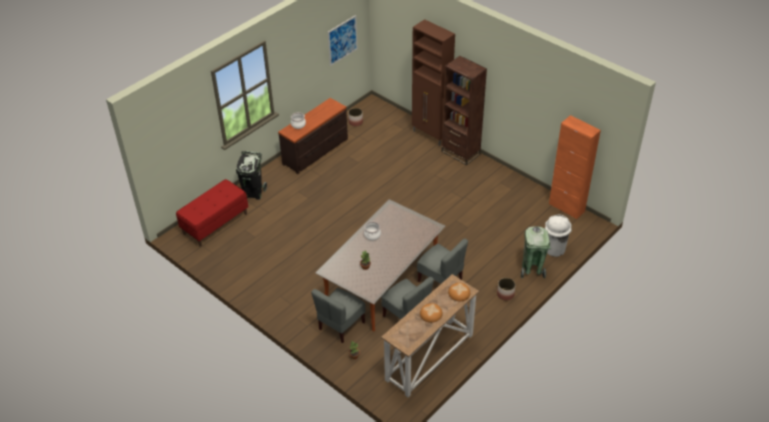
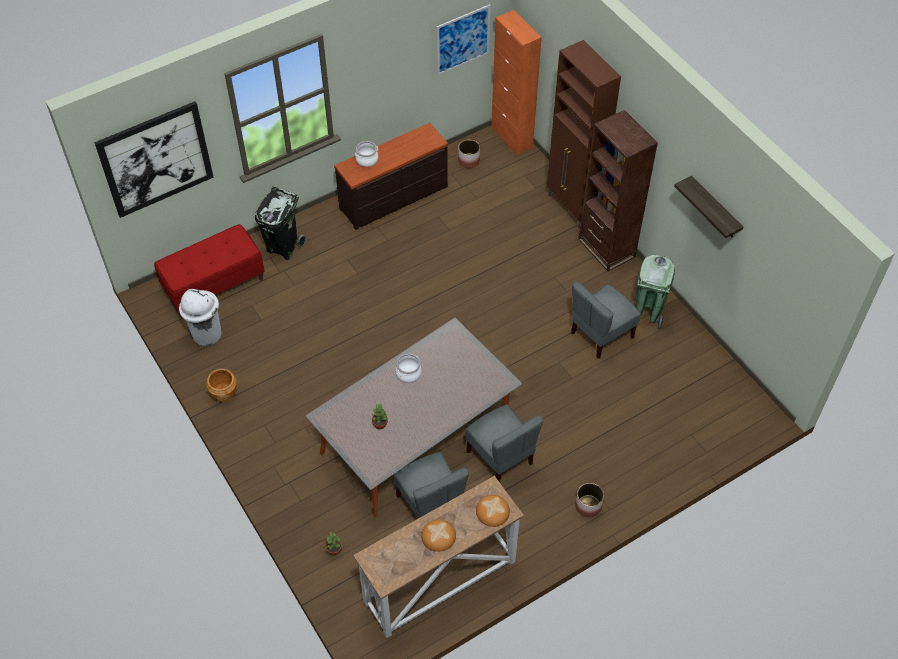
camera: 15 degrees right, 10 degrees up
grey chair [311,288,366,343] -> grey chair moved to [571,281,640,359]
green trash can [521,226,551,278] -> green trash can moved to [635,255,675,329]
white trash can [545,215,572,257] -> white trash can moved to [179,289,222,346]
orange cabinet [549,115,601,219] -> orange cabinet moved to [491,10,542,155]
none -> picture [94,101,214,218]
none -> brown planter [206,369,237,402]
none -> shelf [674,176,743,238]

